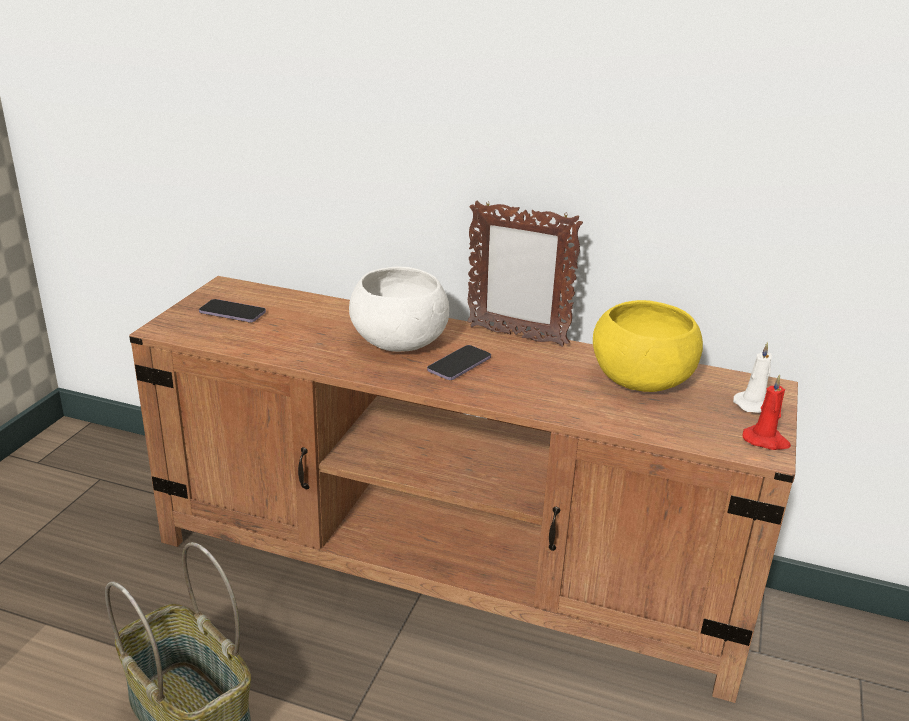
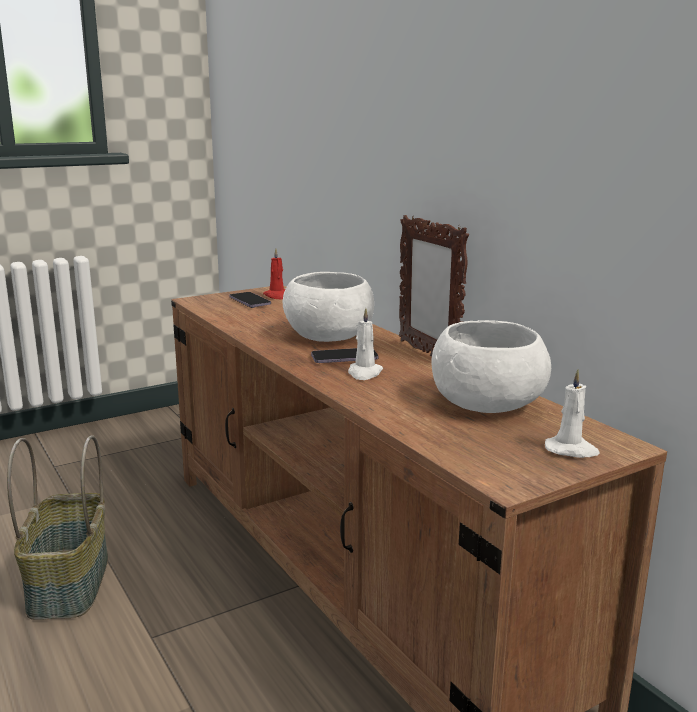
camera: 40 degrees right, 10 degrees down
yellow bowl [593,300,703,392] -> white bowl [432,320,551,413]
red candle [743,374,791,450] -> red candle moved to [263,248,285,300]
none -> white candle [348,308,383,380]

